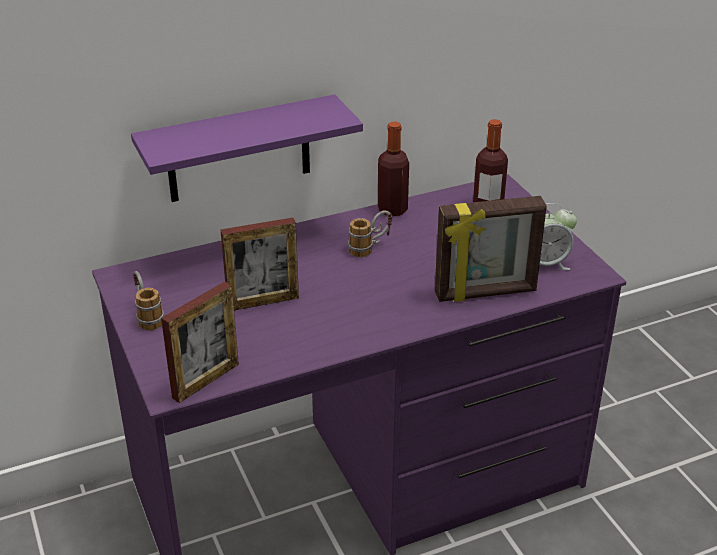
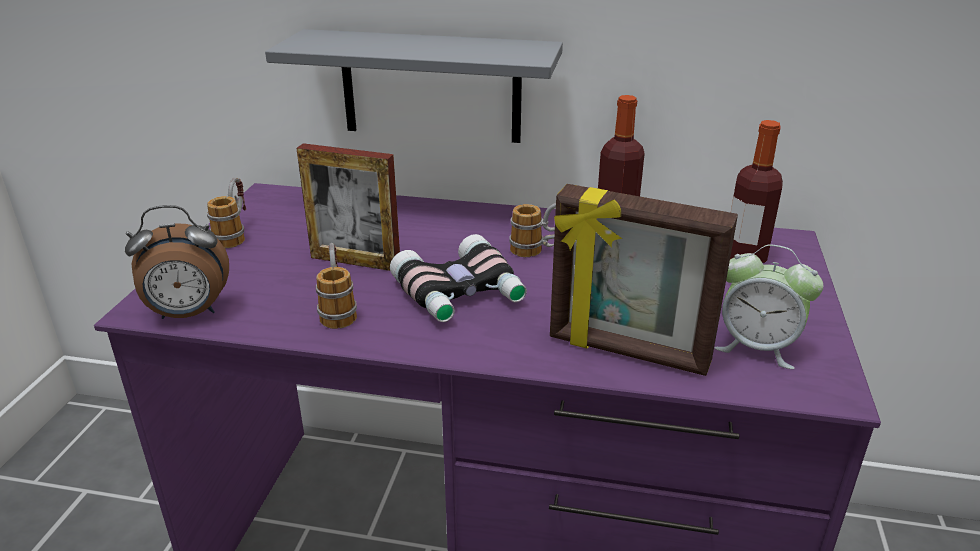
camera: 35 degrees right, 5 degrees down
purple shelf [131,95,363,202] -> grey shelf [265,29,563,143]
picture frame [161,281,239,403] -> alarm clock [125,205,229,319]
none -> mug [316,243,357,329]
none -> binoculars [390,234,527,322]

